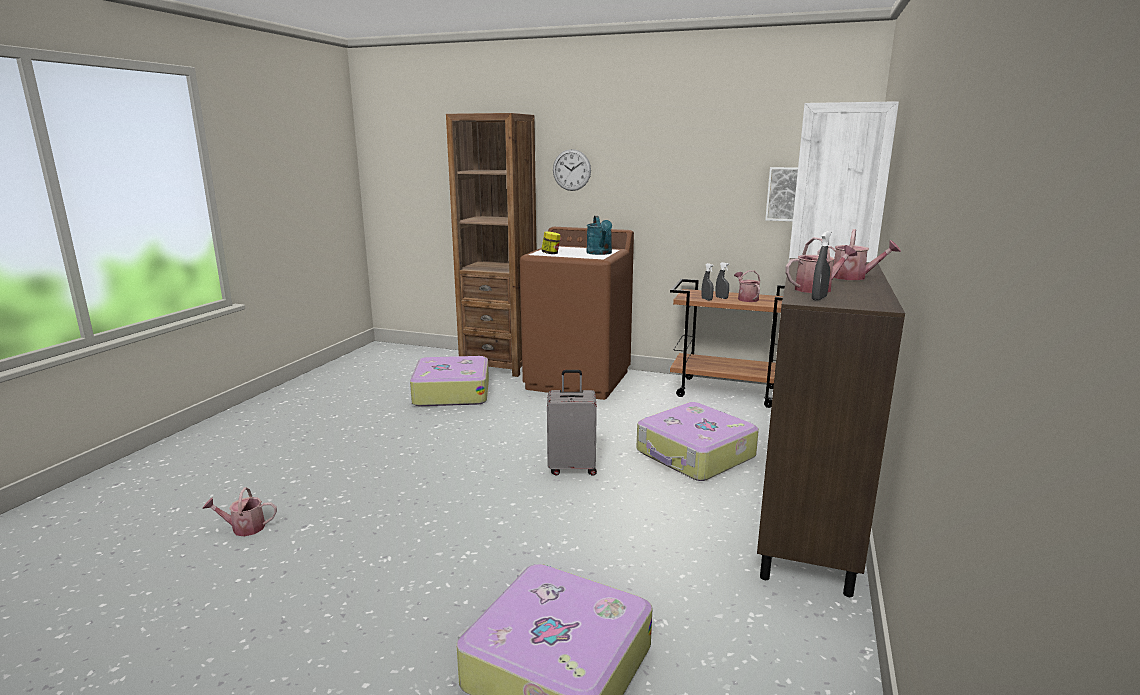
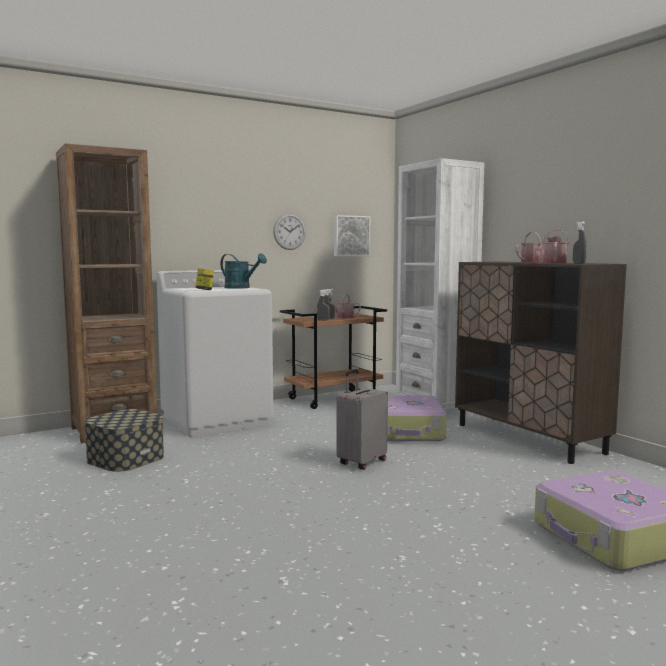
camera: 50 degrees left, 10 degrees down
watering can [202,487,277,536] -> none
suitcase [410,356,489,406] -> storage box [84,409,164,472]
brown washing machine [520,227,634,400] -> white washing machine [156,270,274,437]
wall clock [553,149,591,191] -> wall clock moved to [273,213,306,250]

